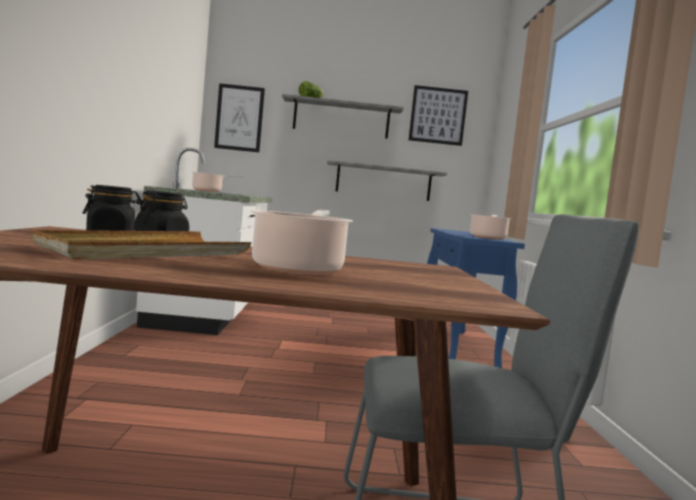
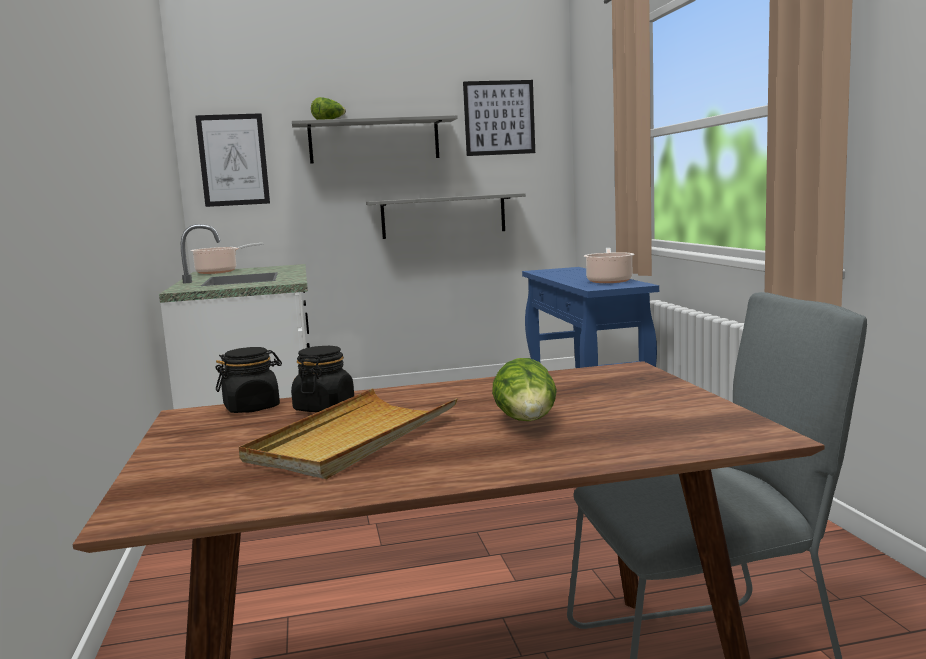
camera: 10 degrees left, 5 degrees up
cooking pot [251,210,353,275] -> lettuce [492,358,557,421]

